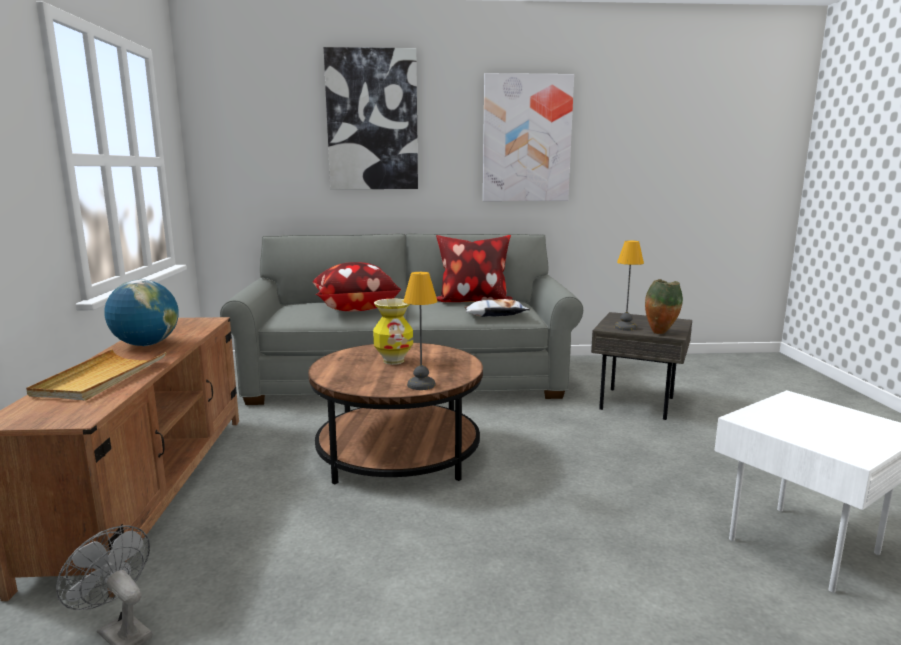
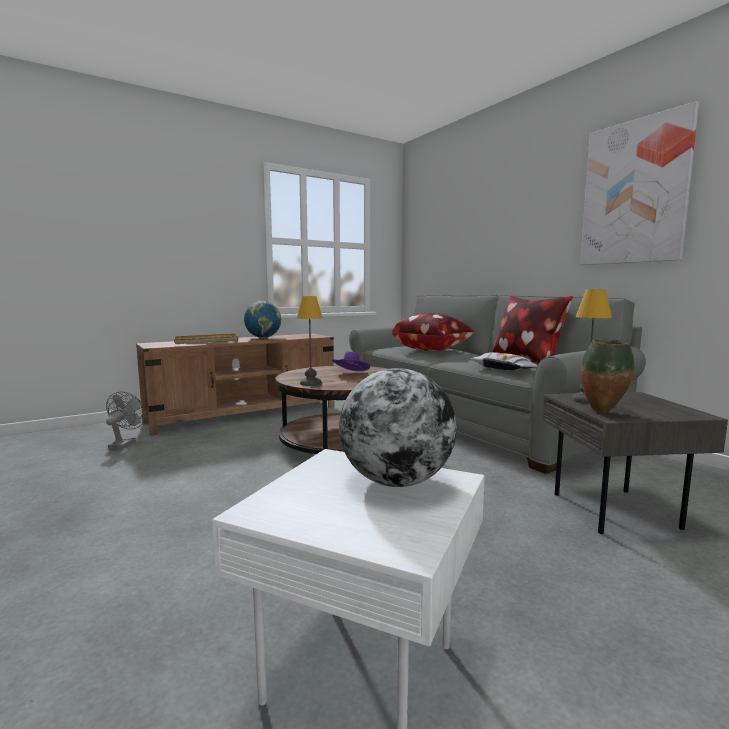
camera: 60 degrees right, 5 degrees down
picture [324,47,418,189] -> none
vase [373,298,413,365] -> purple hat [331,352,370,372]
none -> globe [339,368,456,487]

